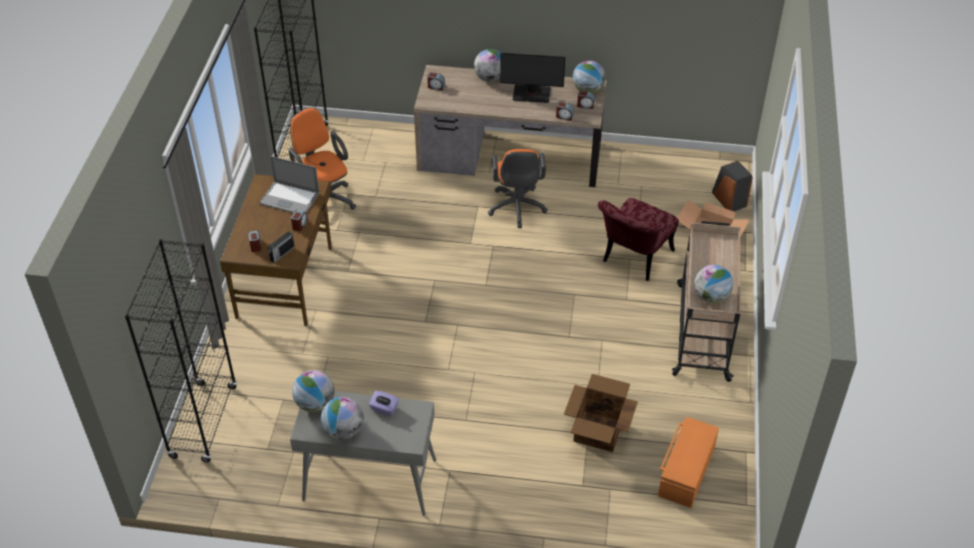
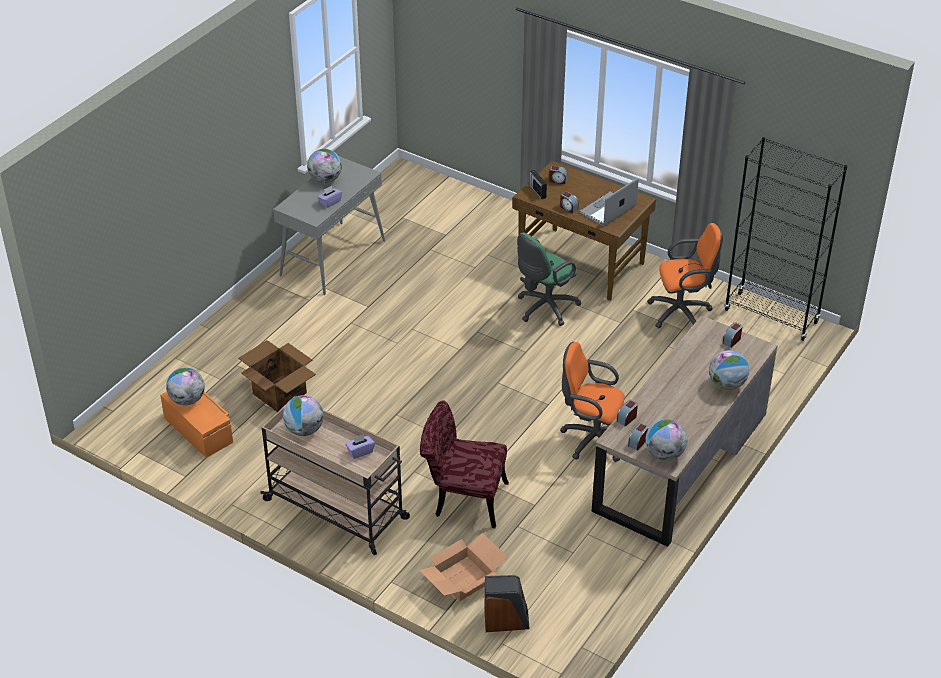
camera: 115 degrees right, 5 degrees down
black bookcase [125,239,237,463] -> none
globe [292,370,335,412] -> globe moved to [166,368,205,405]
monitor [500,53,565,103] -> none
red chair [598,198,679,281] -> red chair turned 45 degrees counterclockwise [420,400,509,528]
none -> purple tissue box [345,434,375,459]
none -> green office chair [517,233,581,326]

